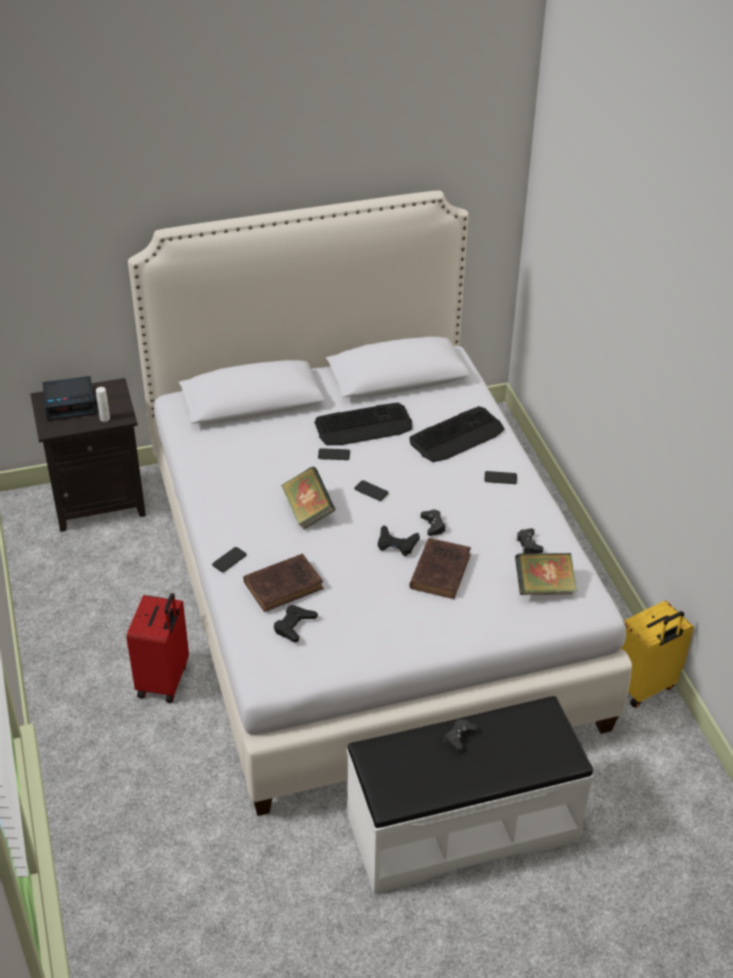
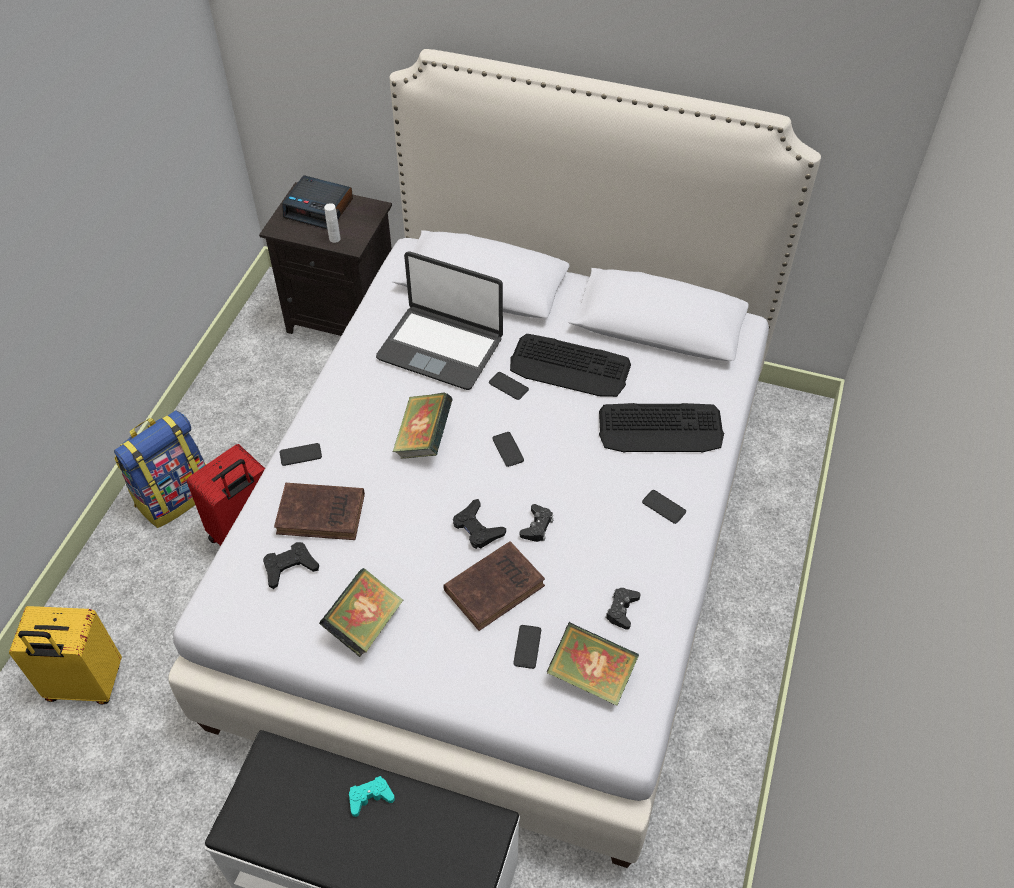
camera: 35 degrees right, 10 degrees up
black game controller [444,719,477,752] -> turquoise game controller [349,776,395,817]
yellow suitcase [621,600,694,708] -> yellow suitcase moved to [9,606,122,704]
none -> backpack [114,410,206,528]
none -> book [319,568,403,657]
none -> laptop [376,252,503,390]
none -> phone [513,625,541,669]

